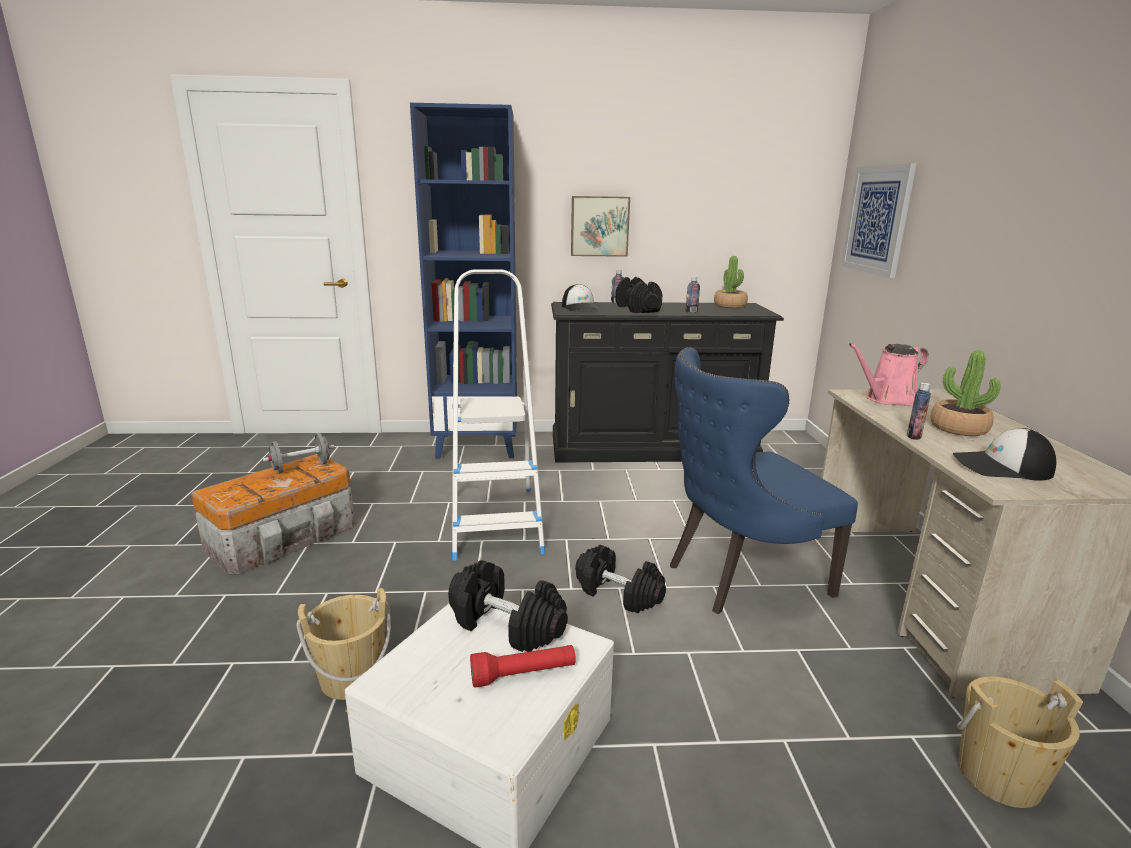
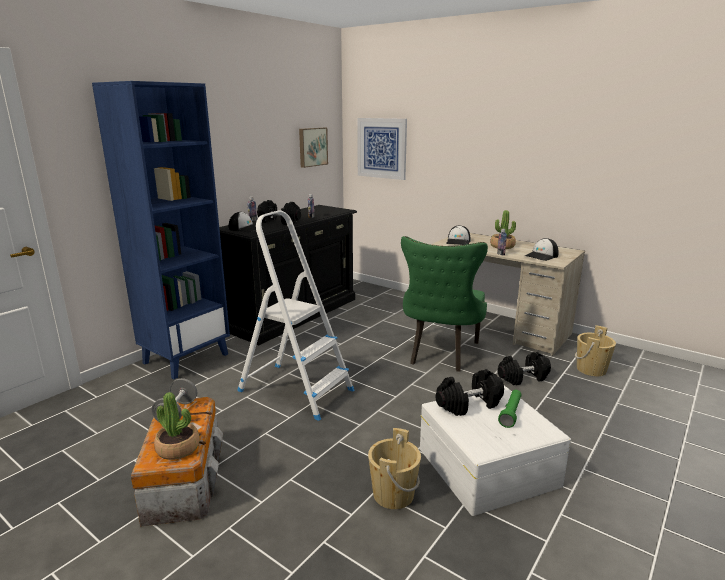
camera: 50 degrees left, 0 degrees up
red flashlight [470,645,576,688] -> green flashlight [498,390,522,428]
picture [571,196,630,257] -> picture moved to [299,128,328,168]
black dumbbell [575,545,666,613] -> black dumbbell moved to [497,352,551,385]
blue chair [670,347,858,614] -> green chair [401,236,488,372]
potted plant [714,256,748,308] -> potted plant moved to [154,392,200,460]
pink watering can [849,343,929,405] -> cap [446,225,471,245]

